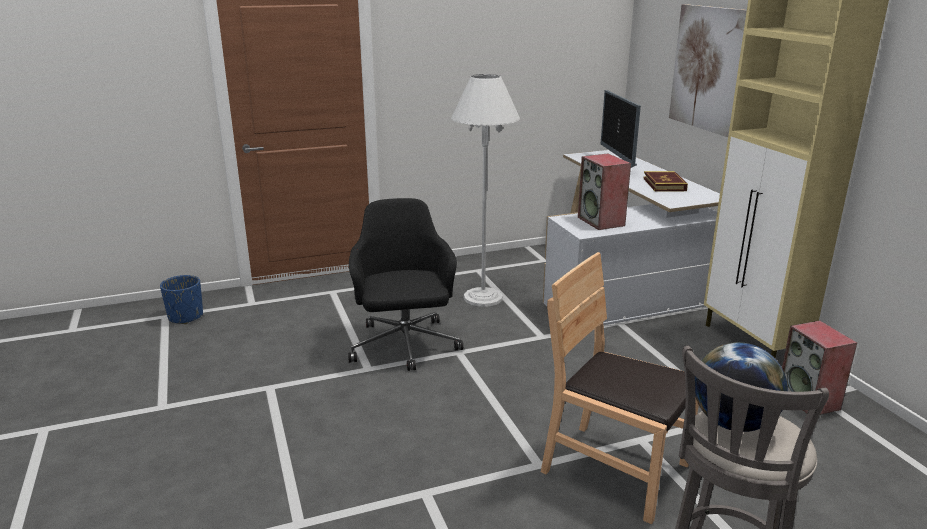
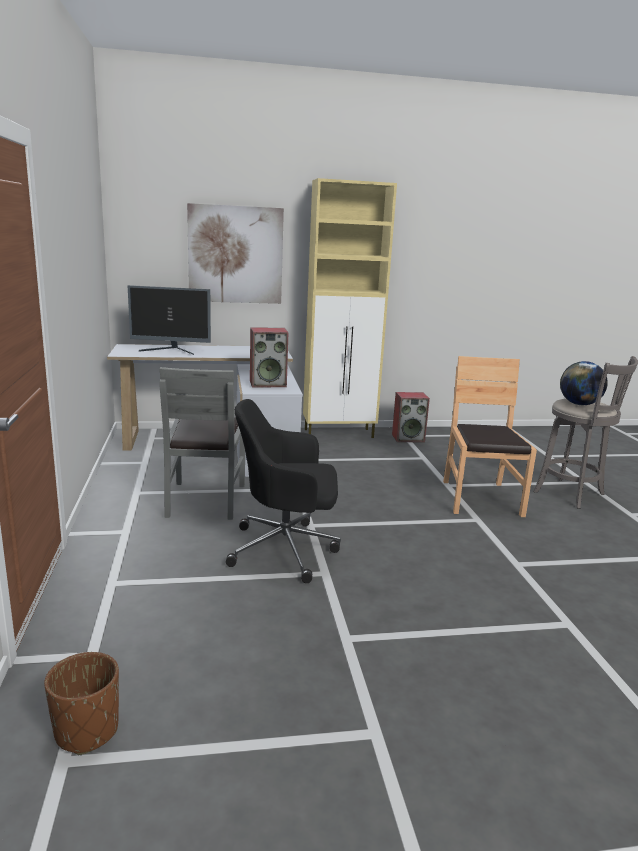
camera: 80 degrees left, 5 degrees down
blue planter [160,275,203,324] -> brown planter [44,652,119,755]
white floor lamp [451,74,520,307] -> grey chair [159,367,245,520]
brown chair [541,252,699,525] -> brown chair turned 135 degrees clockwise [443,356,537,517]
book [643,171,688,192] -> none

